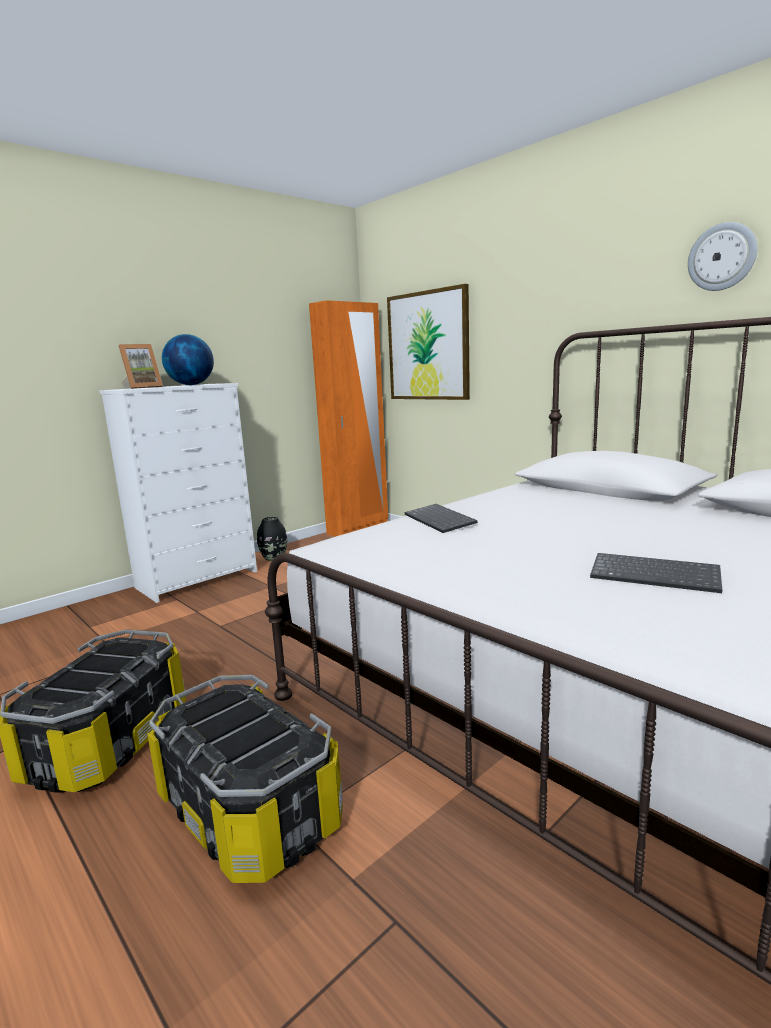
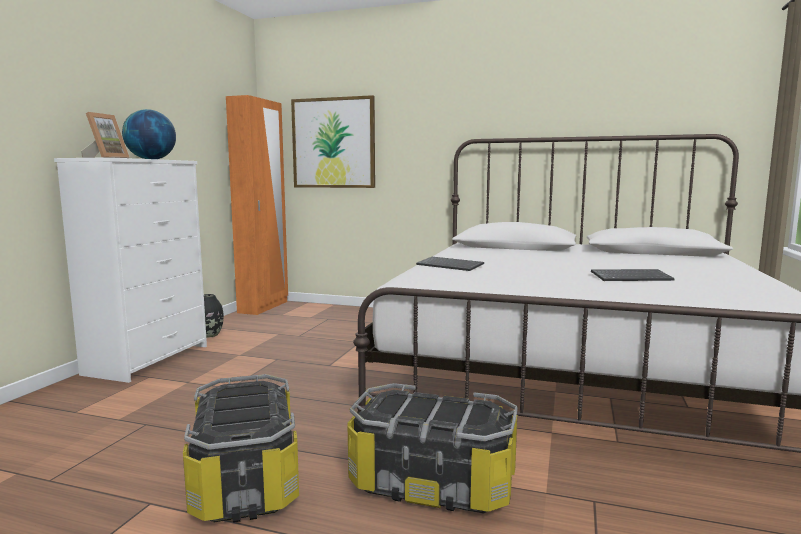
camera: 30 degrees left, 5 degrees down
wall clock [688,222,758,291] -> none

